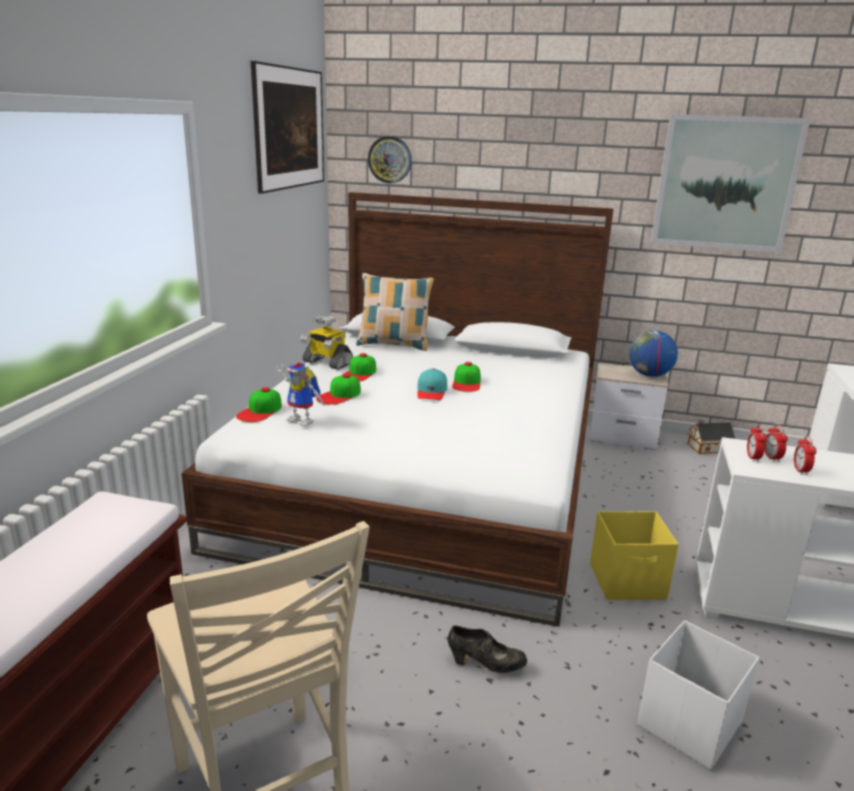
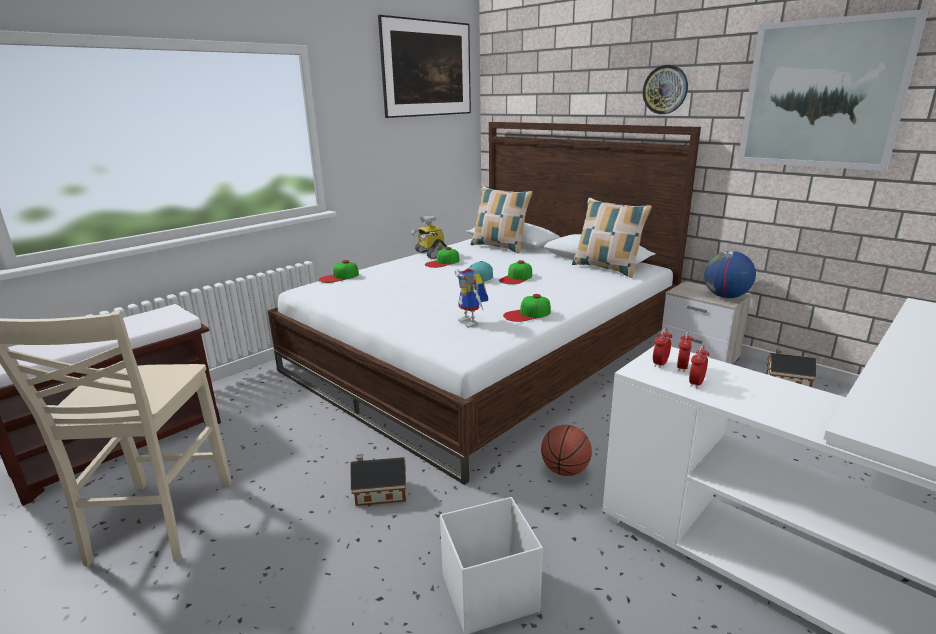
camera: 30 degrees right, 0 degrees up
toy robot [276,363,326,427] -> toy robot moved to [455,269,488,328]
cap [316,373,361,405] -> cap moved to [503,294,551,322]
wall clock [368,136,412,183] -> wall clock moved to [643,65,688,114]
black shoe [448,625,527,673] -> toy house [350,454,406,506]
yellow storage box [590,511,679,600] -> basketball [541,425,592,476]
none -> pillow [572,198,652,278]

